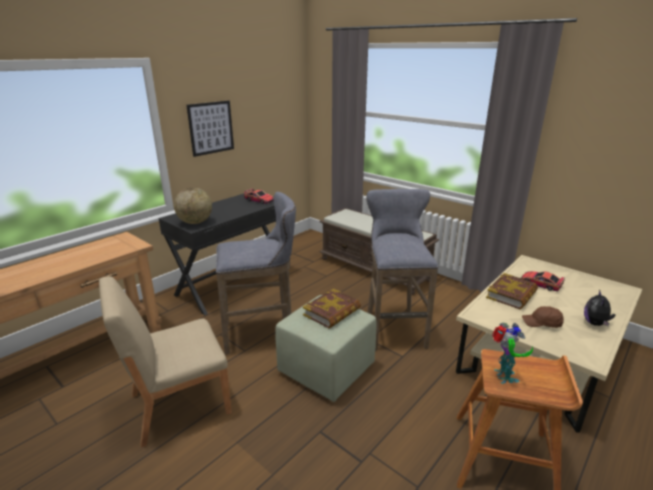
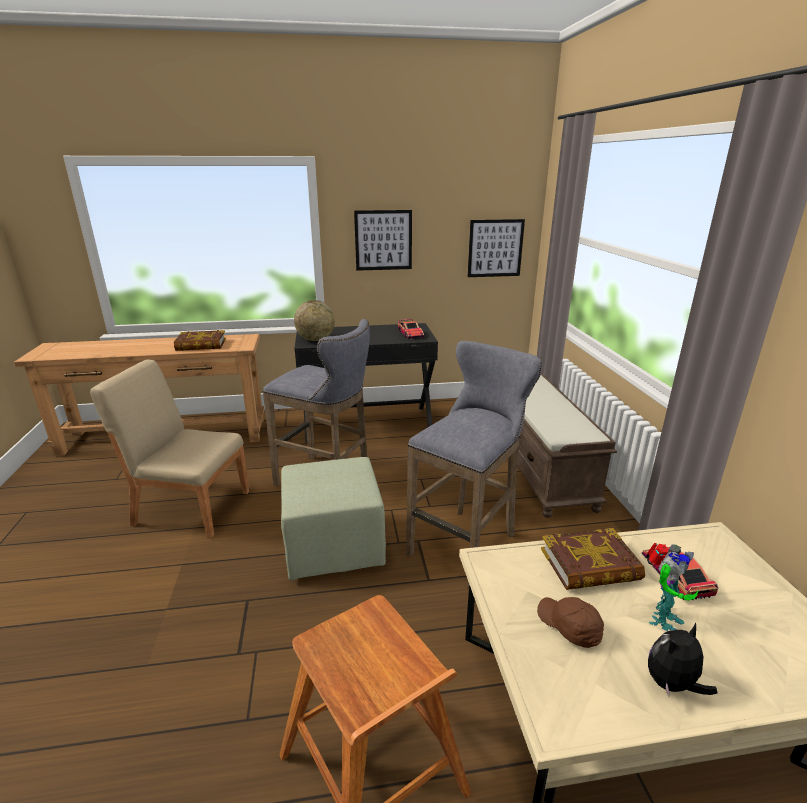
camera: 40 degrees right, 0 degrees up
book [303,289,361,329] -> book moved to [174,330,226,351]
toy robot [492,322,533,384] -> toy robot moved to [648,543,698,631]
none -> picture [468,219,525,277]

